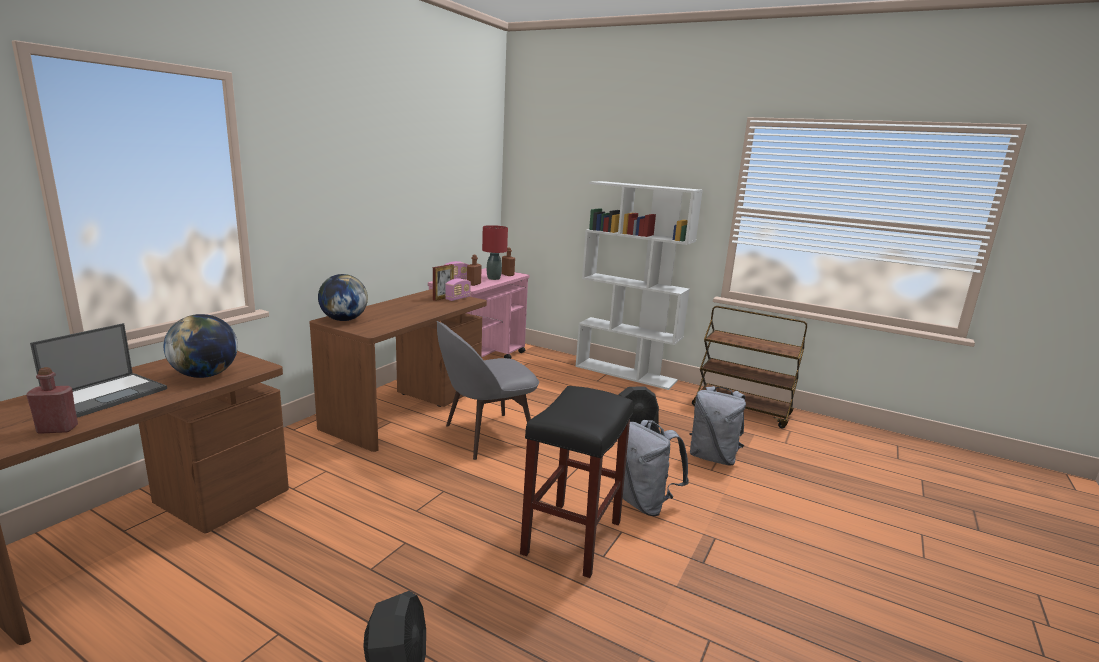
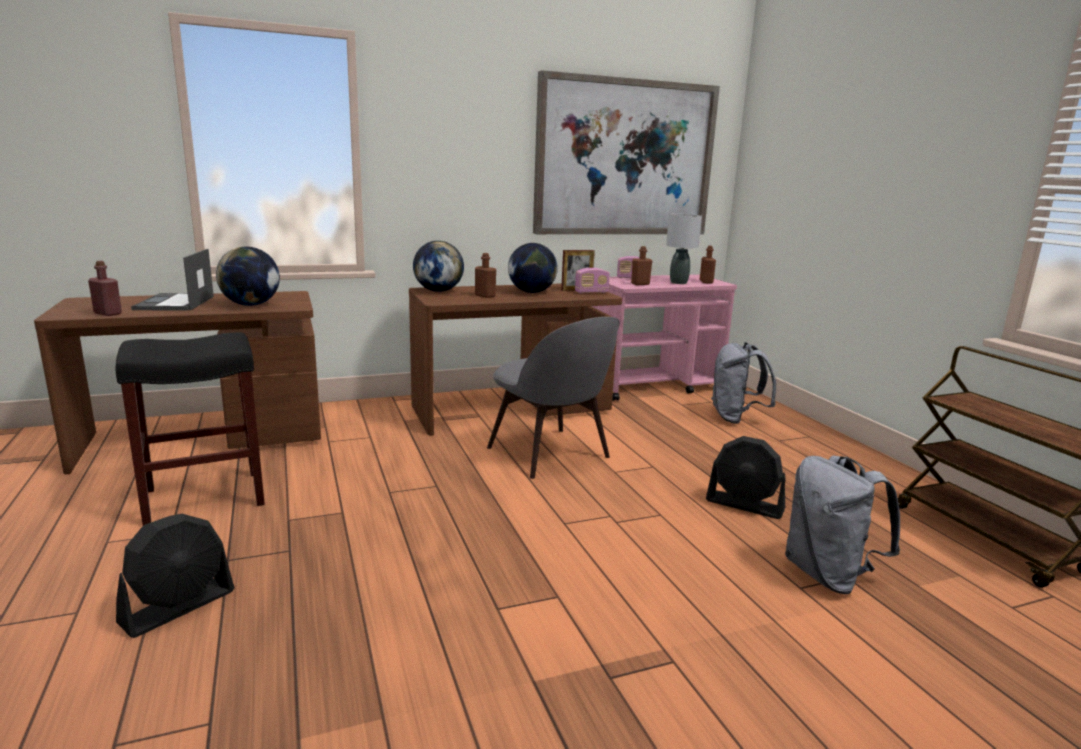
camera: 40 degrees right, 0 degrees up
laptop [30,323,167,417] -> laptop turned 105 degrees clockwise [131,249,214,311]
grey chair [436,321,539,460] -> grey chair turned 135 degrees counterclockwise [487,317,620,479]
red table lamp [482,225,508,280] -> grey table lamp [666,214,702,284]
black stool [520,386,633,578] -> black stool moved to [116,332,265,525]
white bookcase [575,181,703,390] -> none
grey backpack [623,420,689,516] -> grey backpack moved to [711,342,776,424]
none -> brown bottle [475,253,496,298]
none -> globe [508,243,558,293]
none -> picture [533,70,720,234]

